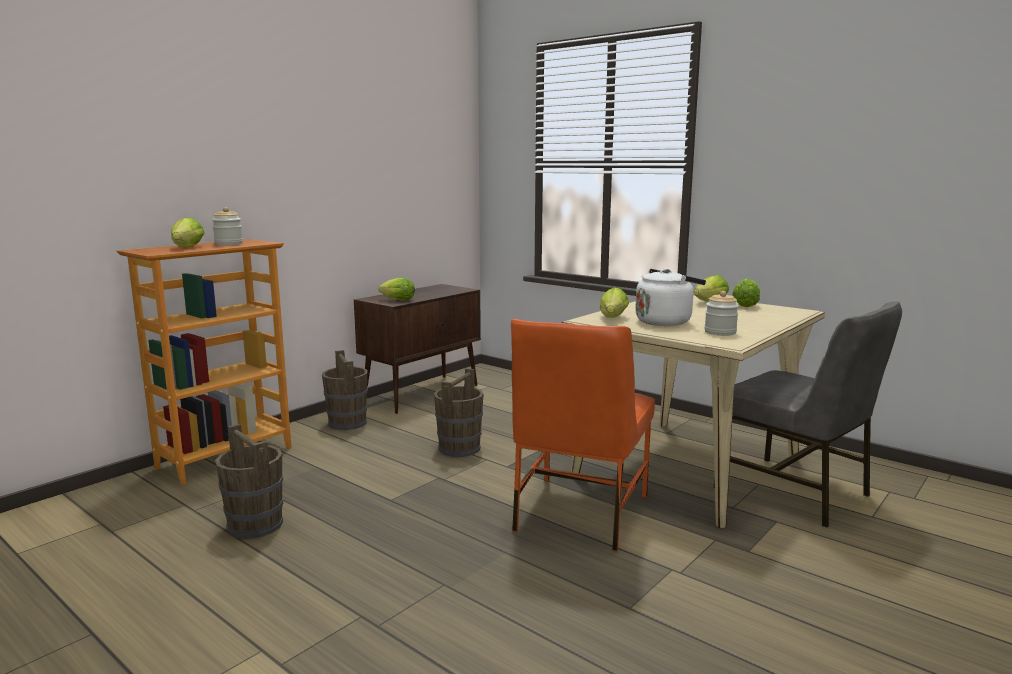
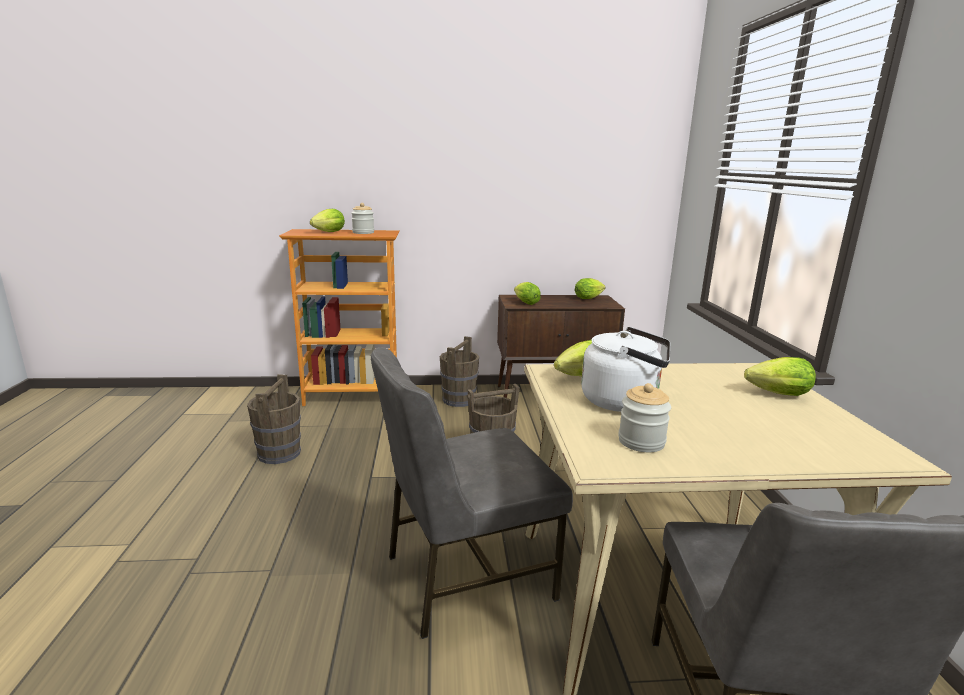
camera: 45 degrees right, 5 degrees up
orange chair [511,319,655,552] -> grey chair [371,347,573,639]
lettuce [732,278,760,307] -> lettuce moved to [575,278,605,299]

